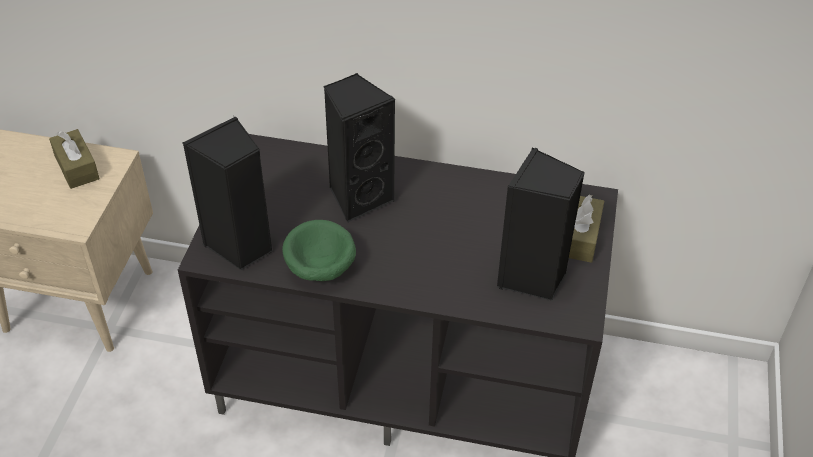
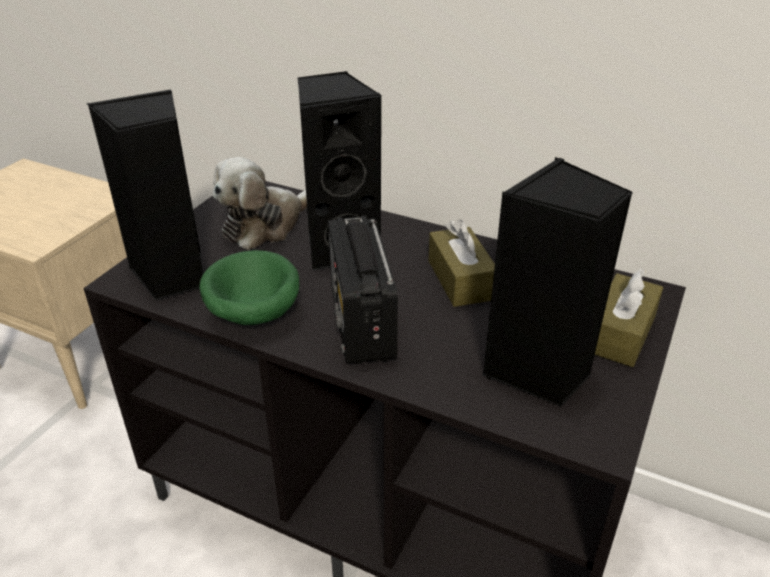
camera: 15 degrees right, 10 degrees down
brown tissue box [49,129,100,189] -> brown tissue box moved to [428,219,495,307]
none -> plush toy [213,157,307,250]
none -> radio [328,216,398,364]

